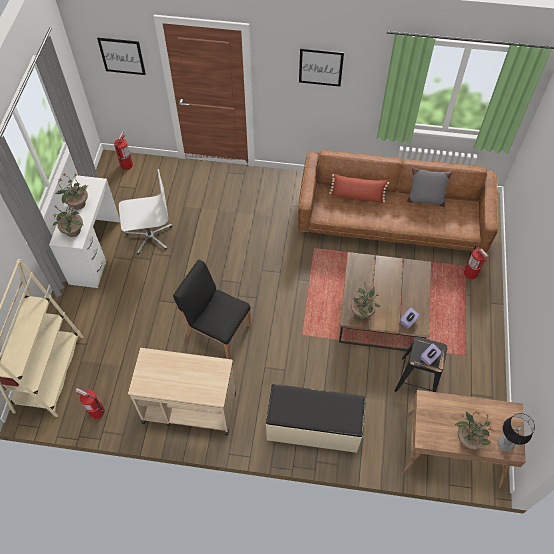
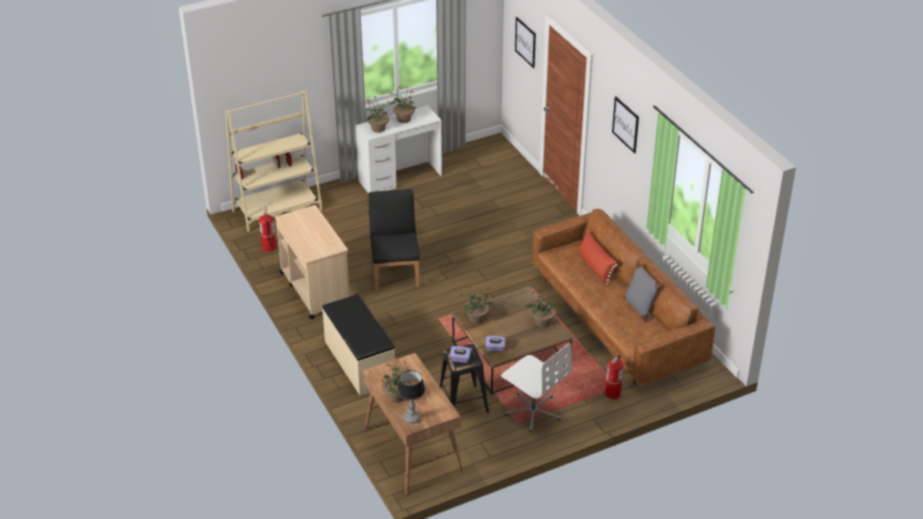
camera: 55 degrees right, 20 degrees down
fire extinguisher [114,132,133,170] -> none
white office chair [119,169,172,255] -> white office chair moved to [501,343,571,432]
none -> potted plant [524,286,560,327]

